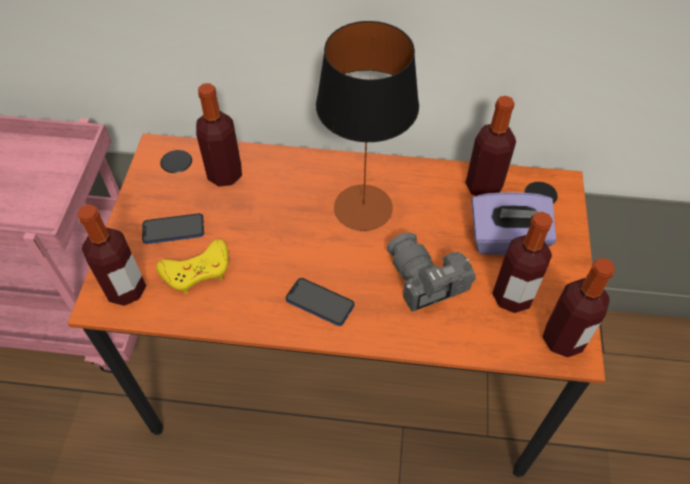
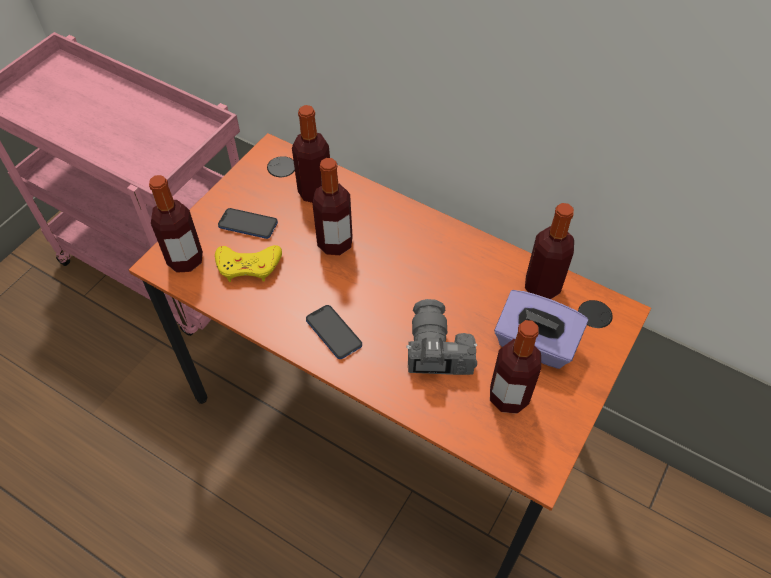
camera: 25 degrees right, 0 degrees up
table lamp [316,21,419,231] -> none
bottle [542,258,615,358] -> bottle moved to [313,158,353,255]

